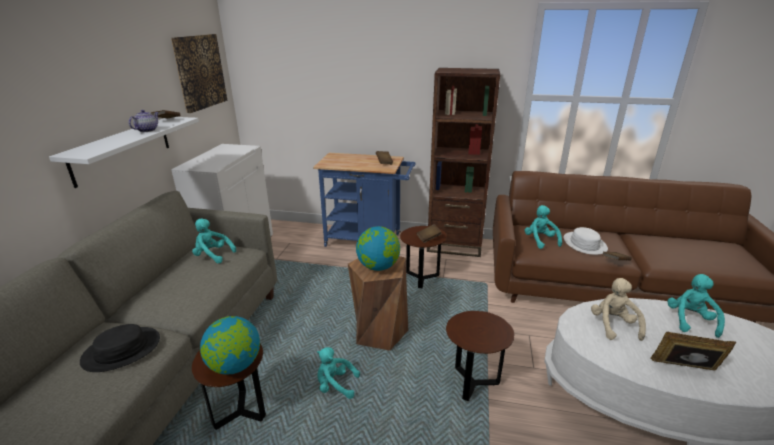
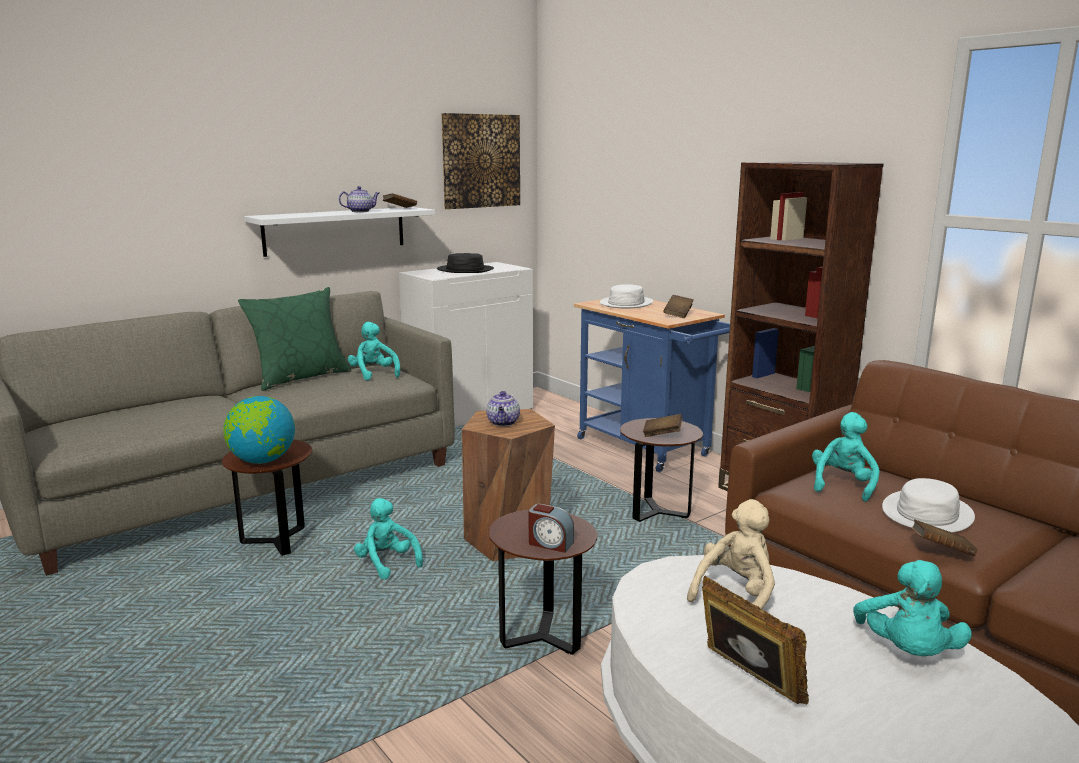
camera: 40 degrees right, 10 degrees down
black hat [80,324,160,372] -> black hat moved to [437,253,494,273]
globe [356,226,400,271] -> teapot [486,391,520,426]
turquoise plush toy [667,274,725,338] -> turquoise plush toy turned 135 degrees clockwise [853,560,972,656]
none -> green pillow [238,287,352,391]
none -> alarm clock [529,504,574,553]
none -> white hat [600,284,653,308]

